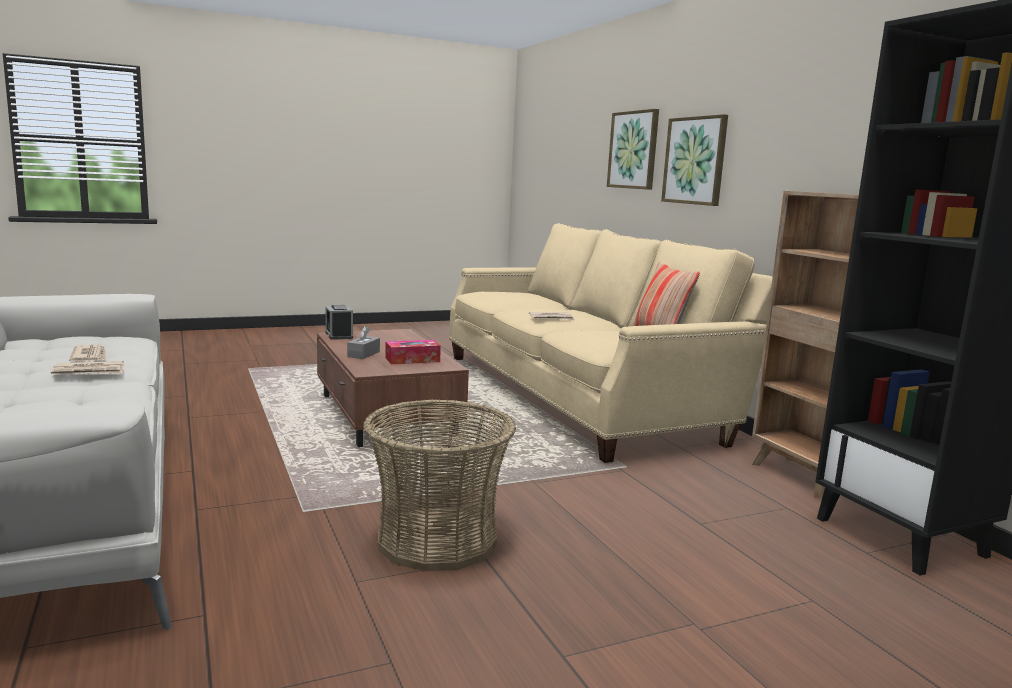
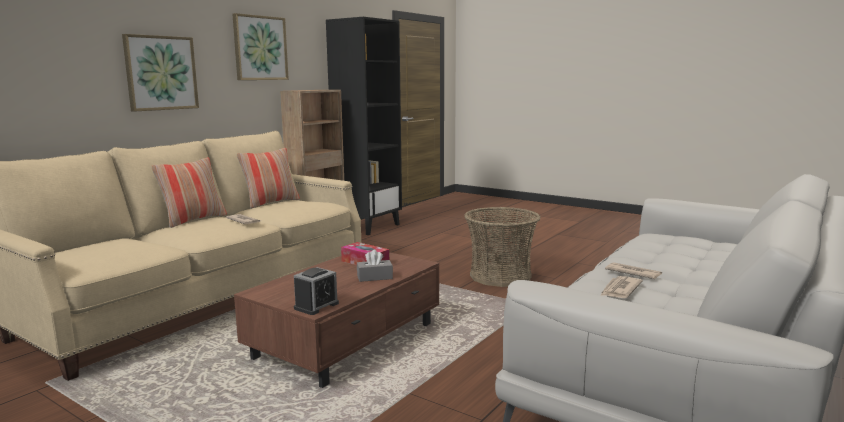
camera: 120 degrees left, 0 degrees up
picture [607,109,659,190] -> picture moved to [232,13,289,80]
none -> pillow [152,157,227,228]

